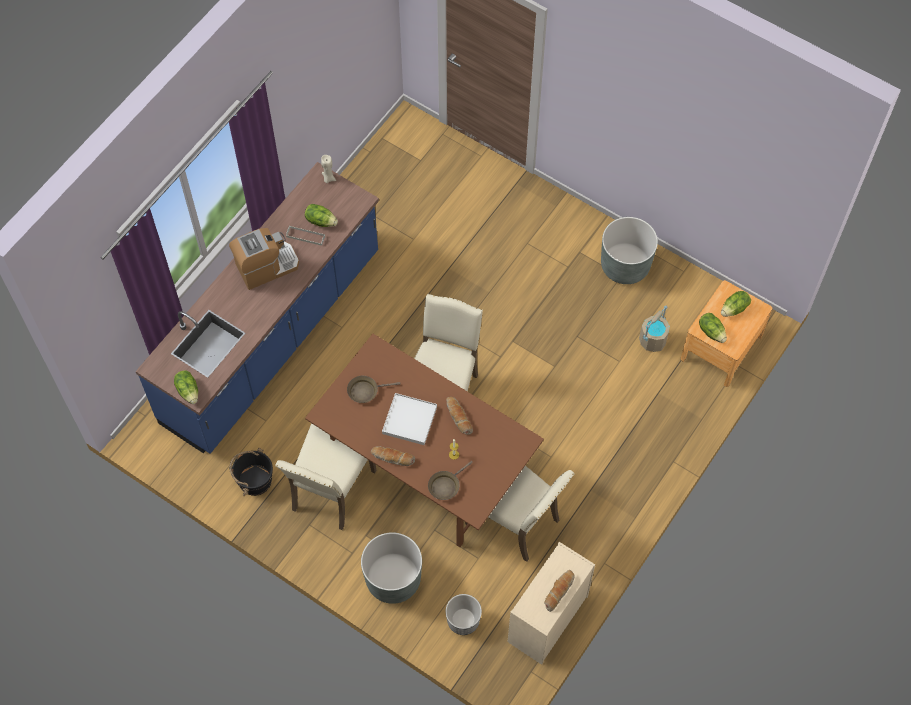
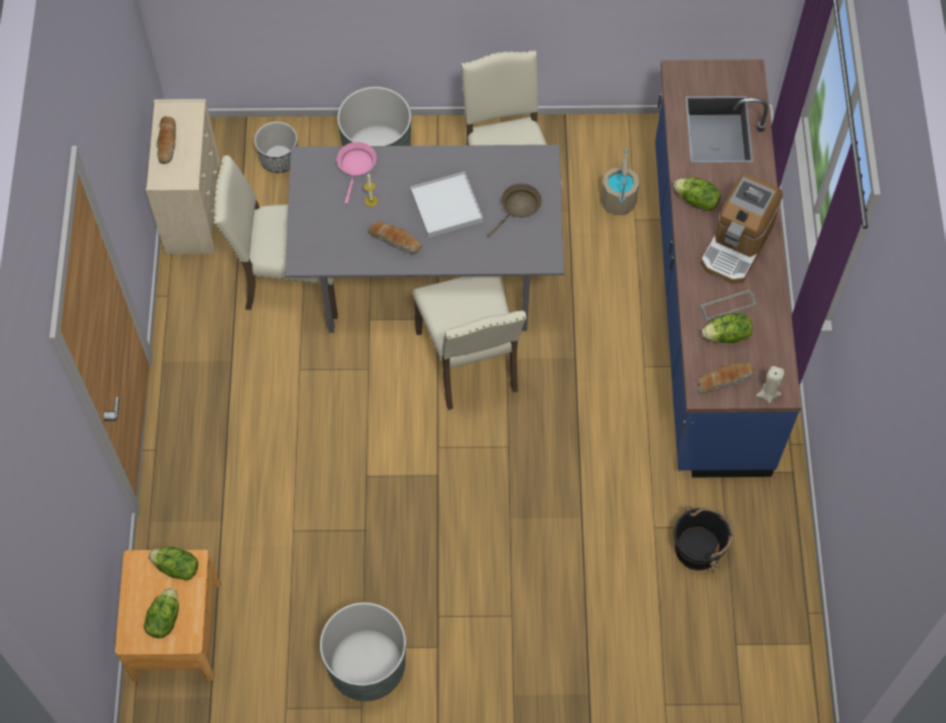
camera: 145 degrees right, 0 degrees up
lettuce [174,370,198,404] -> lettuce moved to [673,178,720,211]
black bucket [229,448,273,496] -> black bucket moved to [674,506,734,573]
brown dining table [305,334,544,547] -> grey dining table [285,145,564,333]
bread [371,446,415,466] -> bread moved to [696,363,755,394]
brown frying pan [428,461,473,500] -> pink frying pan [337,142,377,204]
beige bucket [639,306,670,352] -> beige bucket moved to [601,149,639,215]

